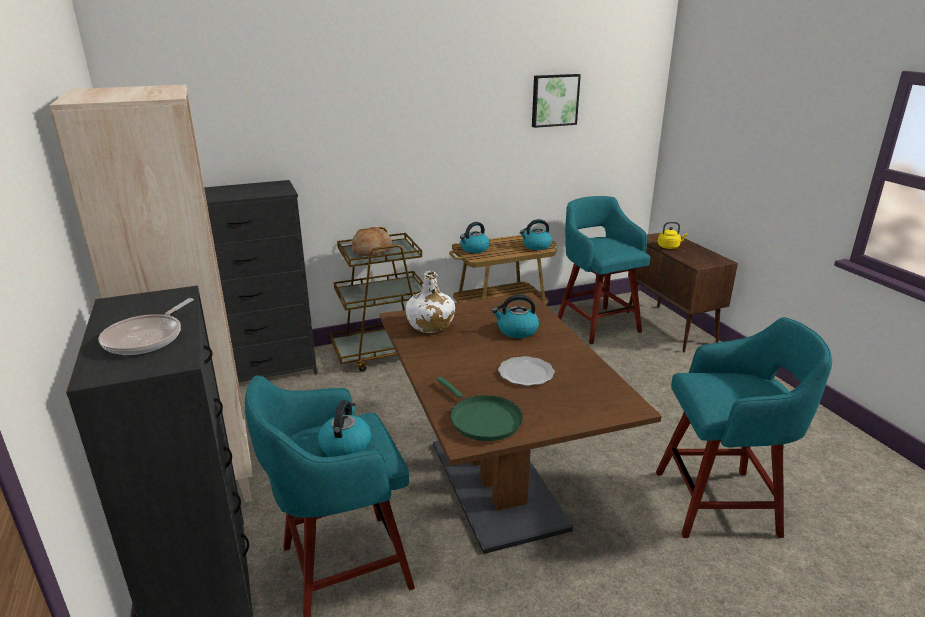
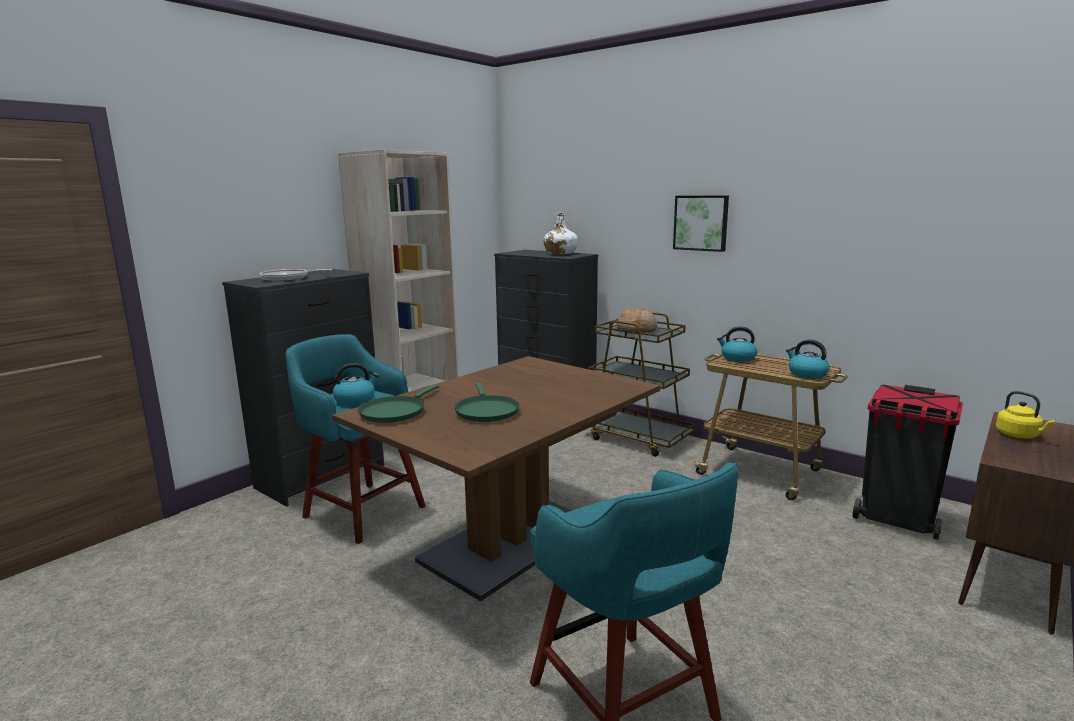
camera: 60 degrees right, 10 degrees down
white bottle [406,271,455,333] -> white bottle moved to [544,212,578,254]
kettle [492,295,539,338] -> none
plate [498,356,555,386] -> green frying pan [455,383,519,422]
picture [532,74,581,128] -> picture moved to [673,195,729,252]
turquoise stool [558,196,651,344] -> black trash can [853,385,963,540]

